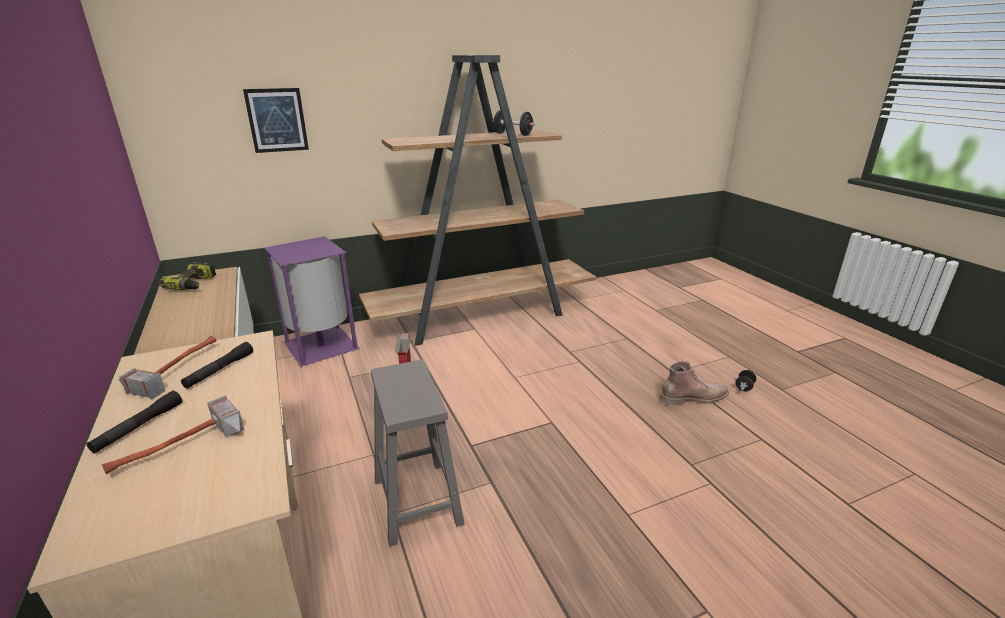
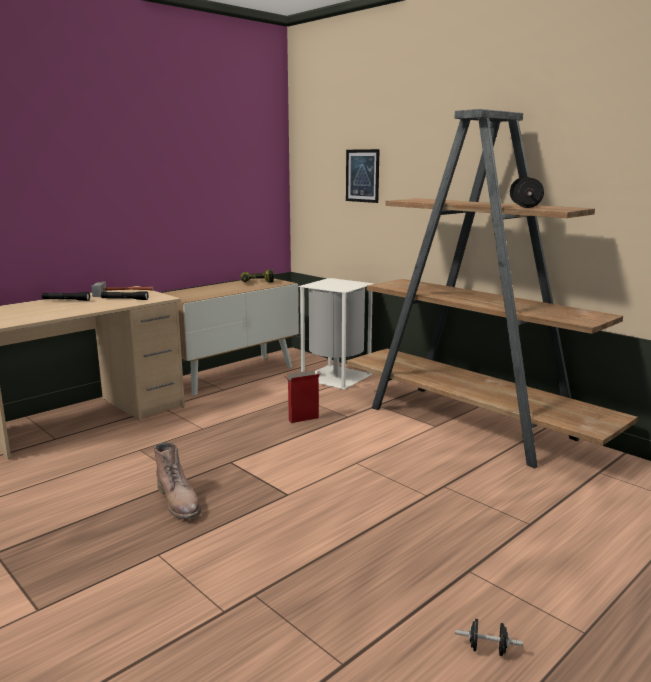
camera: 70 degrees right, 10 degrees down
hammer [101,396,244,475] -> none
purple trash can [264,236,360,367] -> white trash can [298,278,375,389]
grey stool [371,360,465,547] -> none
brown boot [659,361,729,406] -> brown boot moved to [154,442,201,520]

